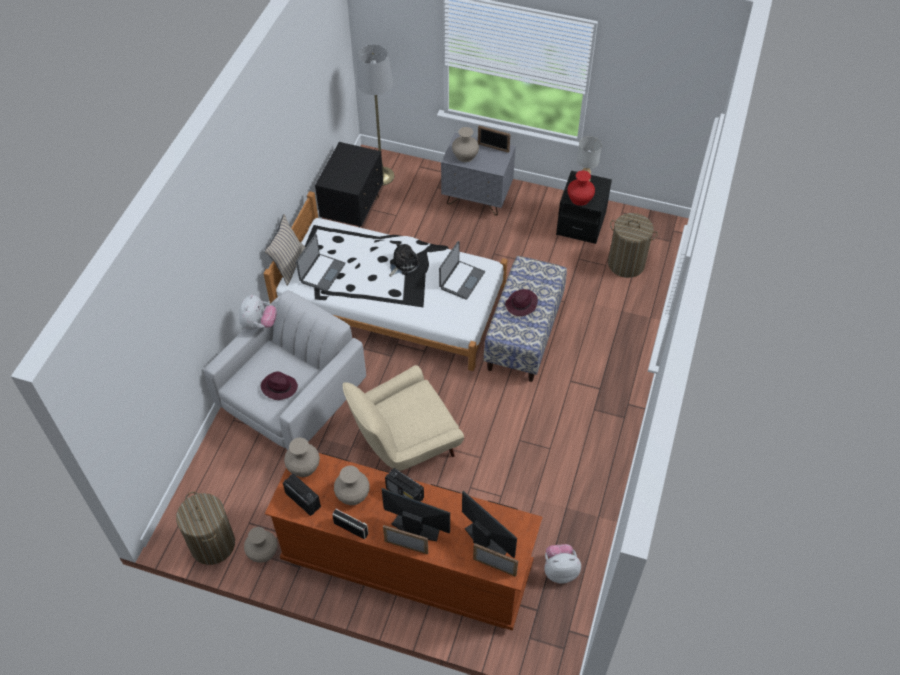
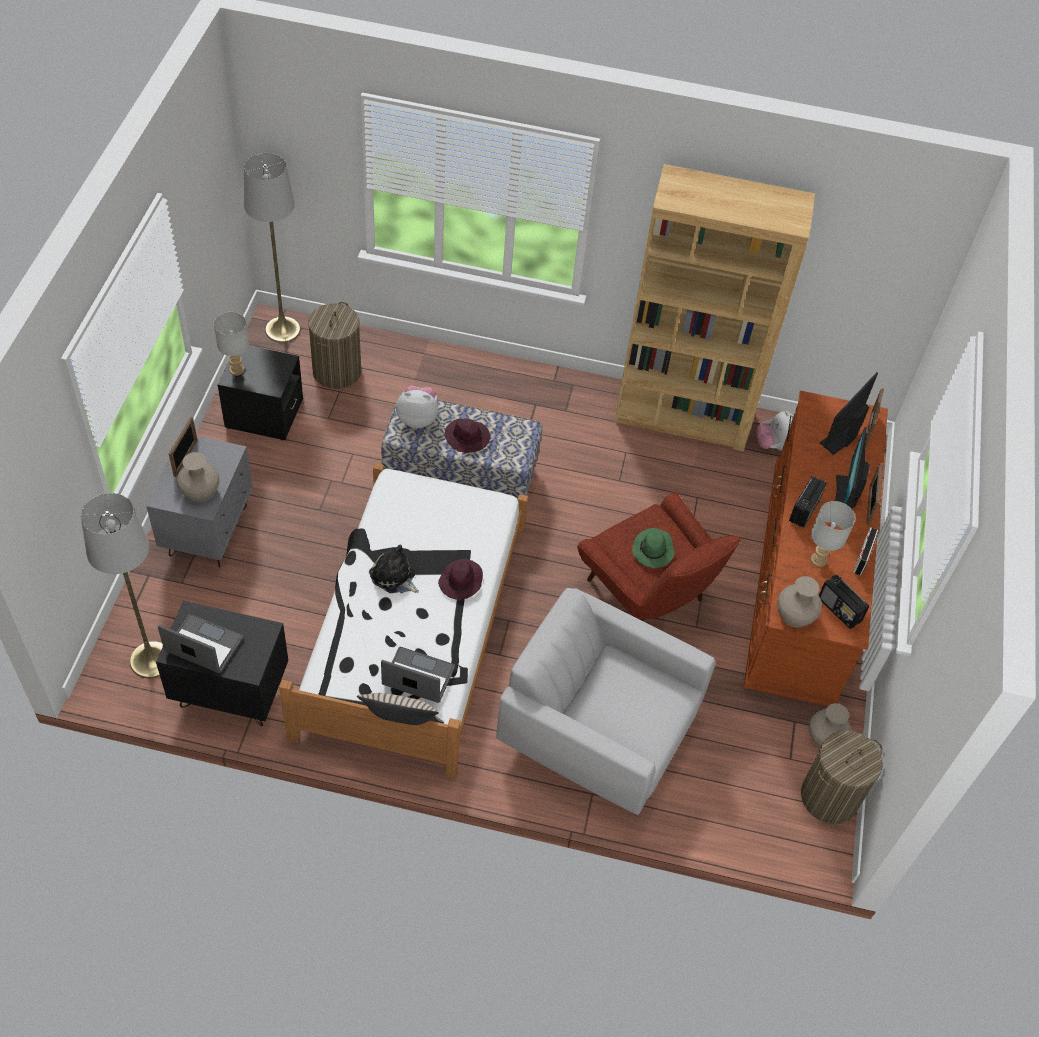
camera: 100 degrees left, 0 degrees up
plush toy [239,294,277,330] -> plush toy moved to [396,386,438,428]
purple hat [261,371,298,400] -> purple hat moved to [438,559,483,600]
radio [283,474,321,516] -> radio turned 75 degrees counterclockwise [819,575,869,629]
beige vase [334,466,370,505] -> grey table lamp [810,501,855,567]
beige armchair [343,365,464,471] -> red armchair [577,492,741,621]
laptop [439,241,485,300] -> laptop moved to [158,614,243,673]
red vase [567,170,595,206] -> none
none -> grey floor lamp [244,153,301,343]
none -> brown bookcase [614,164,815,452]
none -> green hat [632,528,675,568]

